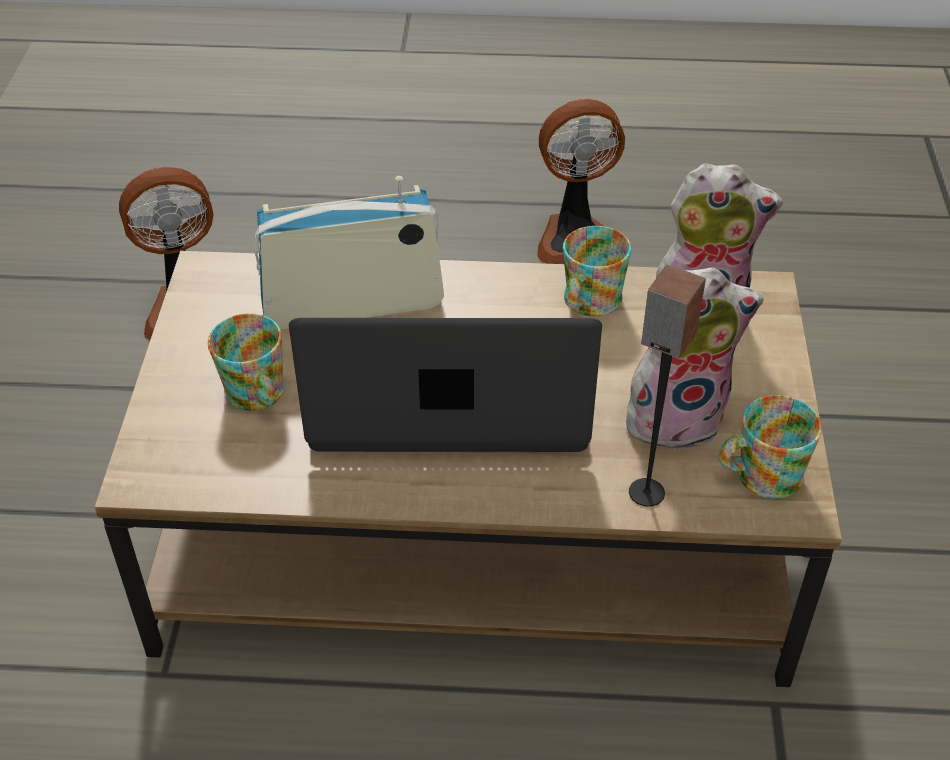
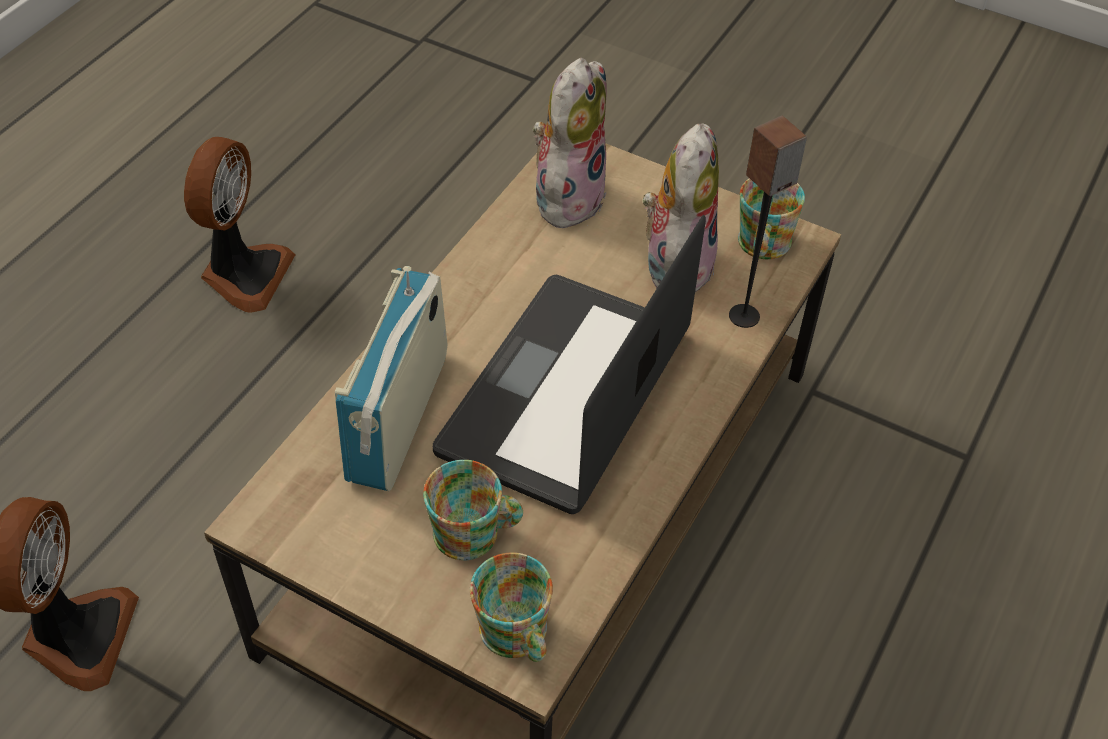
camera: 65 degrees left, 5 degrees up
mug [563,226,631,317] -> mug moved to [470,552,553,662]

